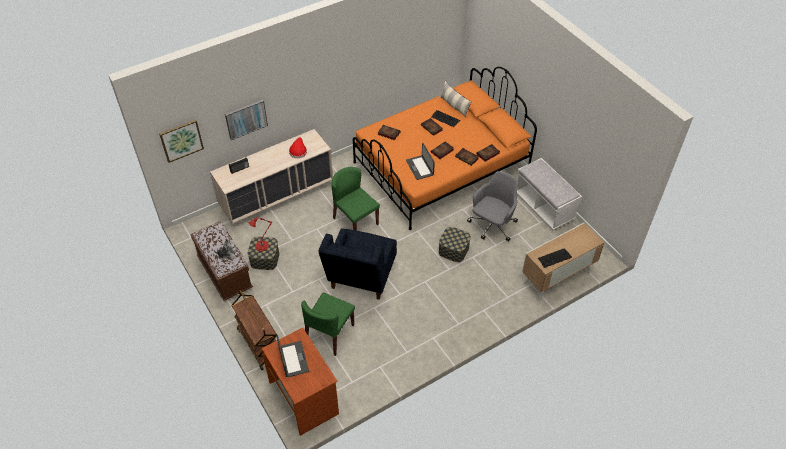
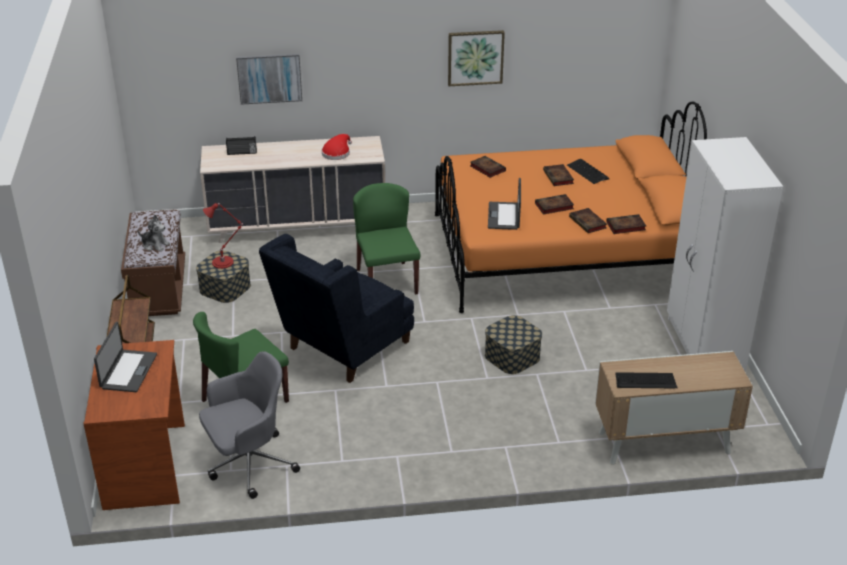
camera: 25 degrees right, 15 degrees down
picture [159,119,204,163] -> picture moved to [448,30,505,86]
pillow [440,81,472,118] -> none
grey office chair [467,171,518,242] -> grey office chair moved to [199,351,300,499]
white bench [517,158,582,230] -> white wardrobe [667,137,783,371]

